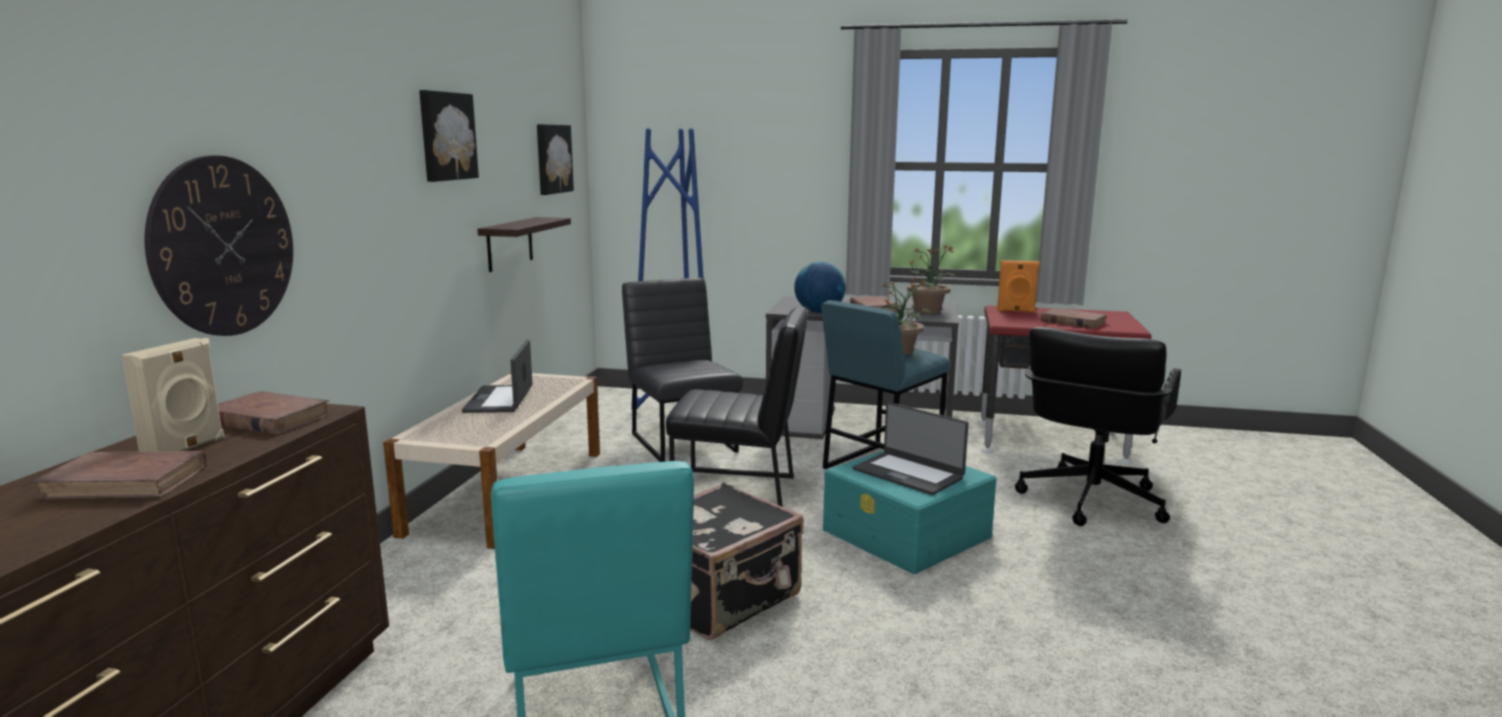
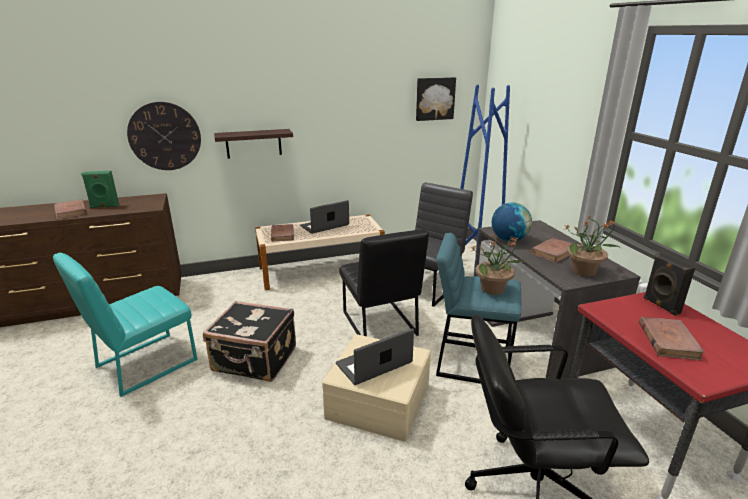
camera: 60 degrees right, 10 degrees up
beige speaker [121,338,225,452] -> green speaker [81,171,119,208]
brown book [218,391,331,435] -> brown book moved to [271,224,294,242]
picture [419,90,479,182] -> none
shelf [477,217,571,272] -> shelf moved to [214,129,293,159]
turquoise storage box [823,451,997,574] -> beige storage box [322,334,431,442]
laptop [853,402,969,495] -> laptop turned 45 degrees clockwise [336,328,414,385]
orange speaker [997,260,1040,313] -> black speaker [644,253,695,316]

